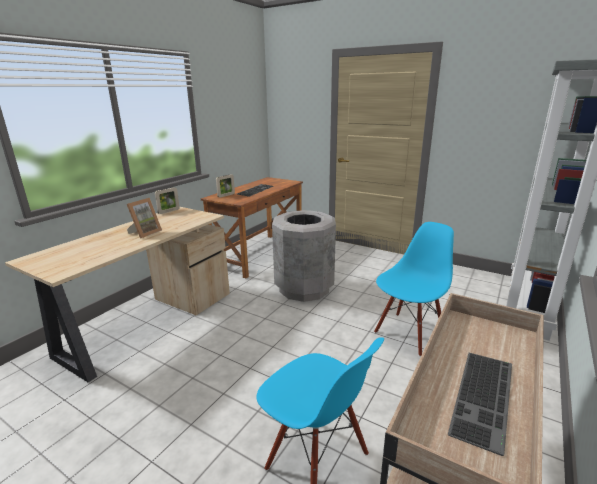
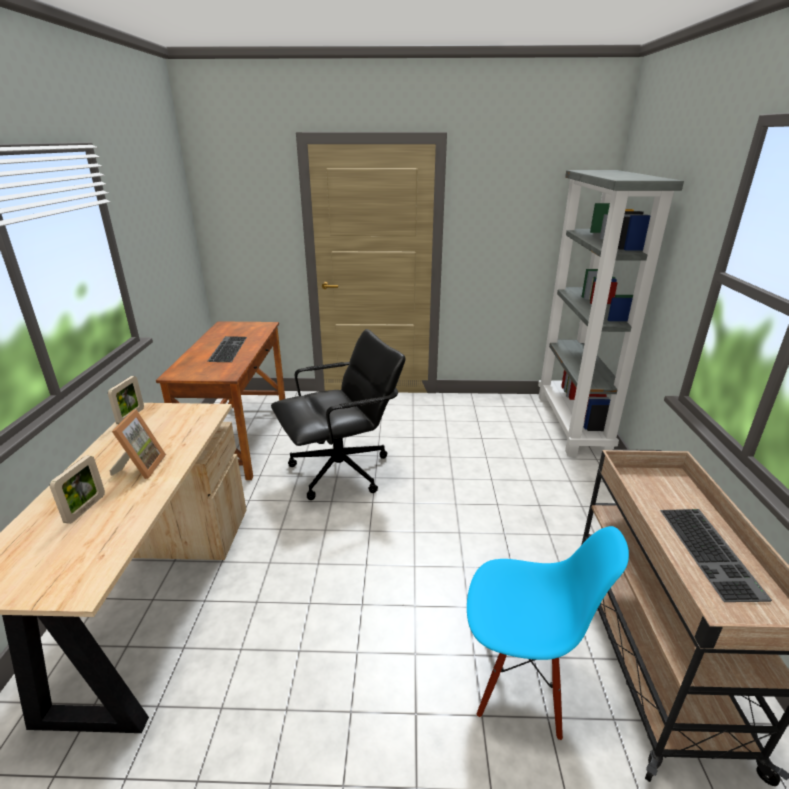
camera: 30 degrees left, 5 degrees up
picture frame [216,174,235,197] -> picture frame moved to [50,455,105,524]
grey trash can [272,210,336,302] -> black office chair [271,329,406,500]
blue chair [374,222,454,357] -> none

